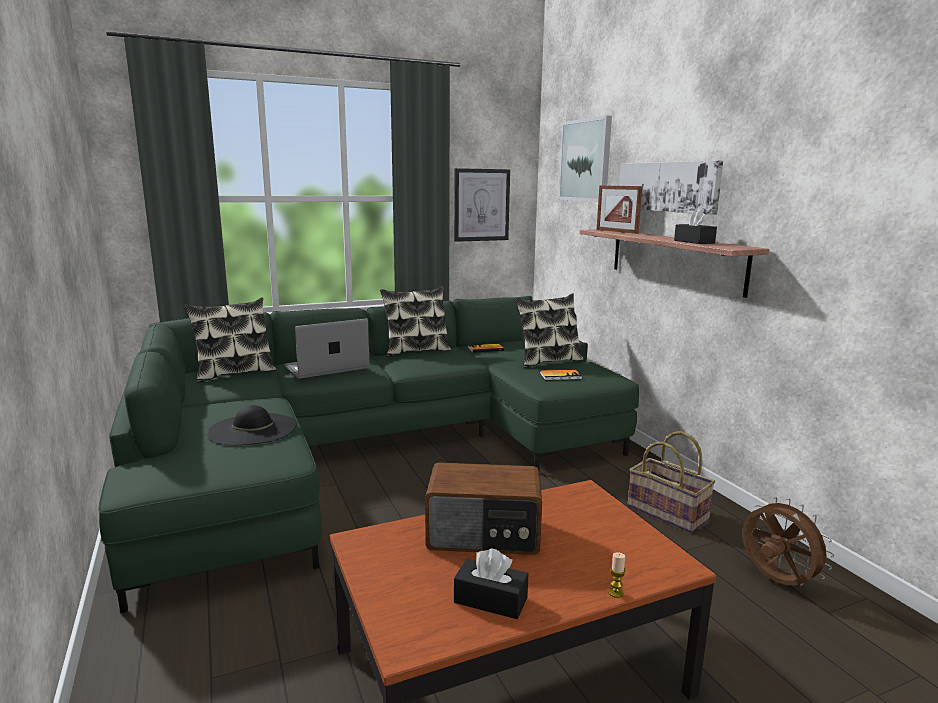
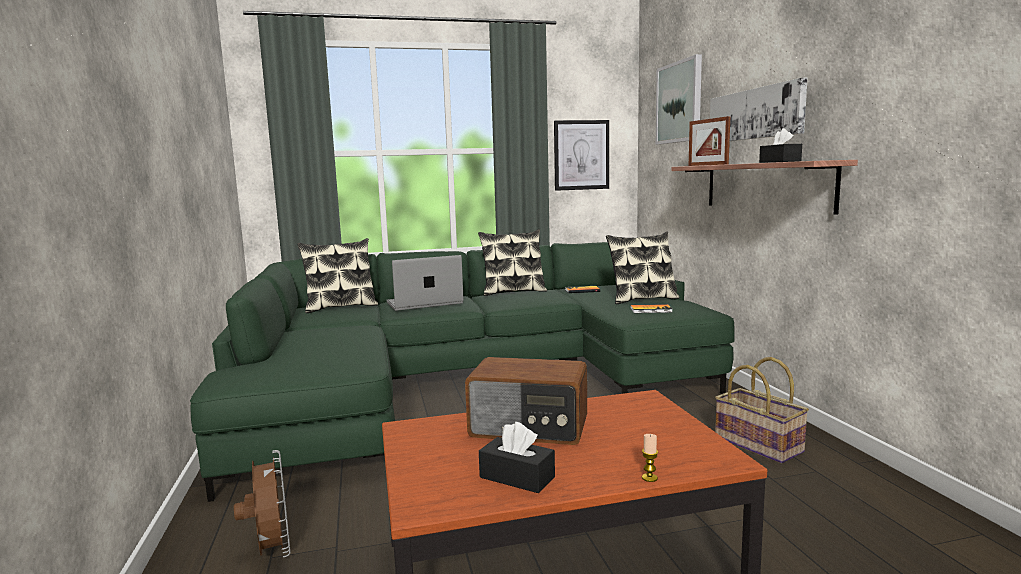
camera: 10 degrees right, 5 degrees down
black hat [207,405,297,445] -> none
brown fan [742,497,834,586] -> brown fan moved to [234,450,291,557]

